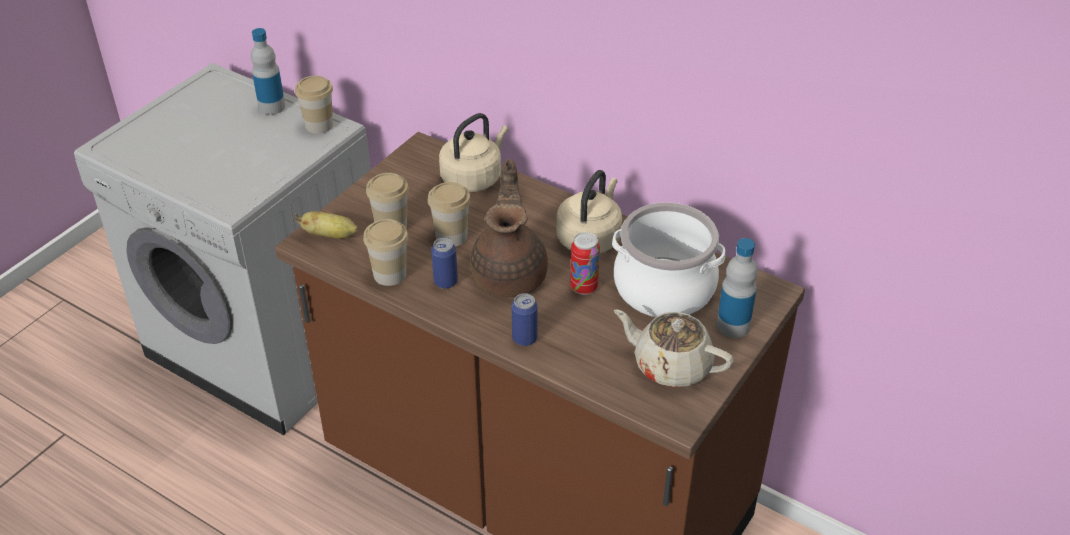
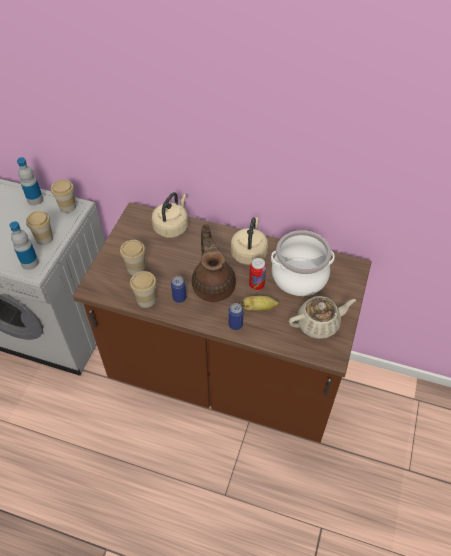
camera: 15 degrees left, 10 degrees up
banana [295,211,358,238] -> banana moved to [239,296,279,311]
cup [428,182,471,247] -> cup moved to [26,211,53,245]
beige teapot [614,309,733,387] -> beige teapot turned 150 degrees clockwise [289,296,356,339]
bottle [717,238,758,338] -> bottle moved to [9,221,39,270]

